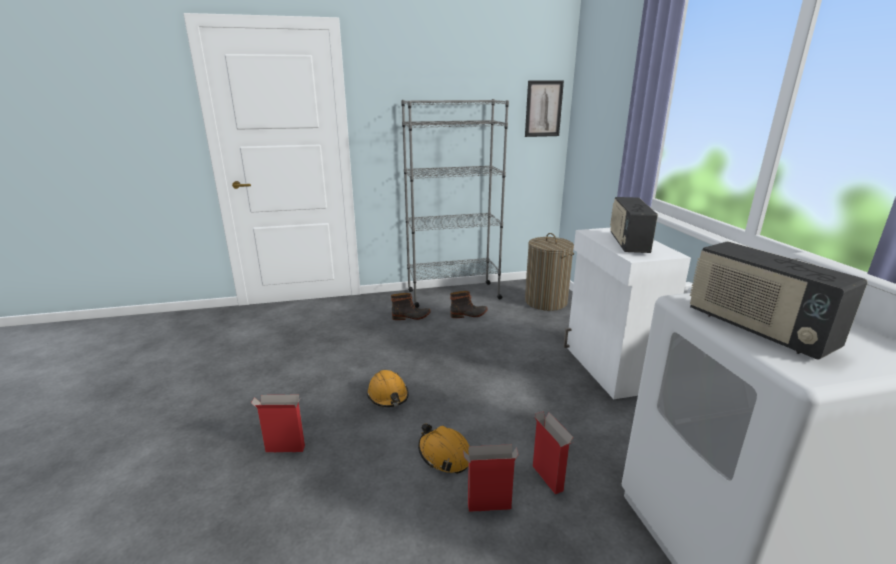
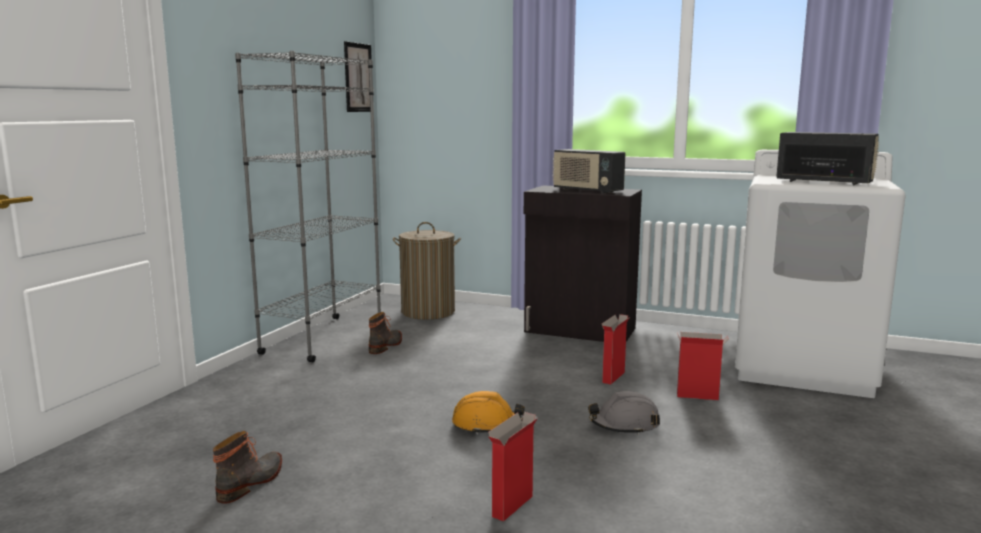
camera: 55 degrees left, 10 degrees down
boot [391,293,431,320] -> boot moved to [212,431,282,504]
orange hard hat [418,423,469,474] -> grey hard hat [588,391,660,435]
cardboard box [463,444,519,512] -> cardboard box moved to [602,314,630,384]
white cabinet [563,228,691,399] -> black cabinet [524,186,642,342]
radio [690,241,868,359] -> radio turned 150 degrees counterclockwise [776,132,879,185]

